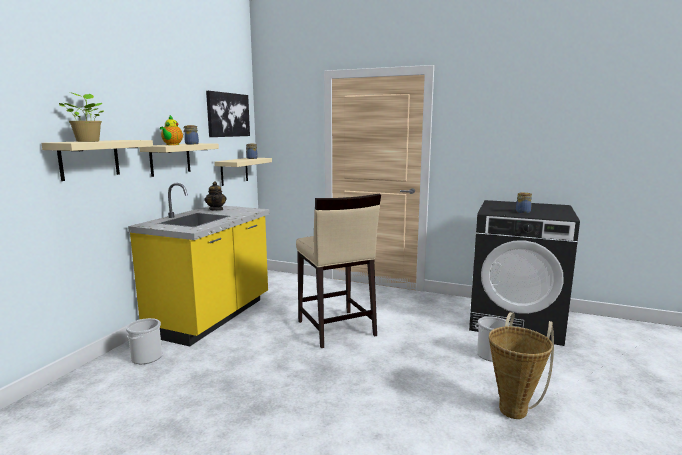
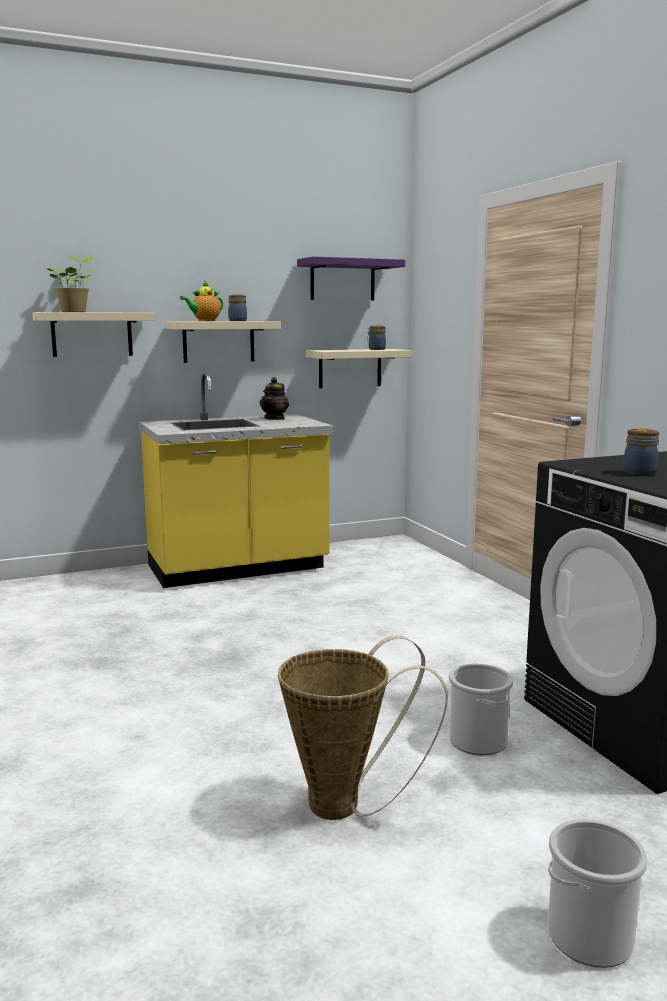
camera: 45 degrees right, 0 degrees up
bucket [126,318,162,364] -> bucket moved to [547,819,648,968]
picture [206,91,250,137] -> purple shelf [297,256,405,301]
beige stool [296,194,381,348] -> none

